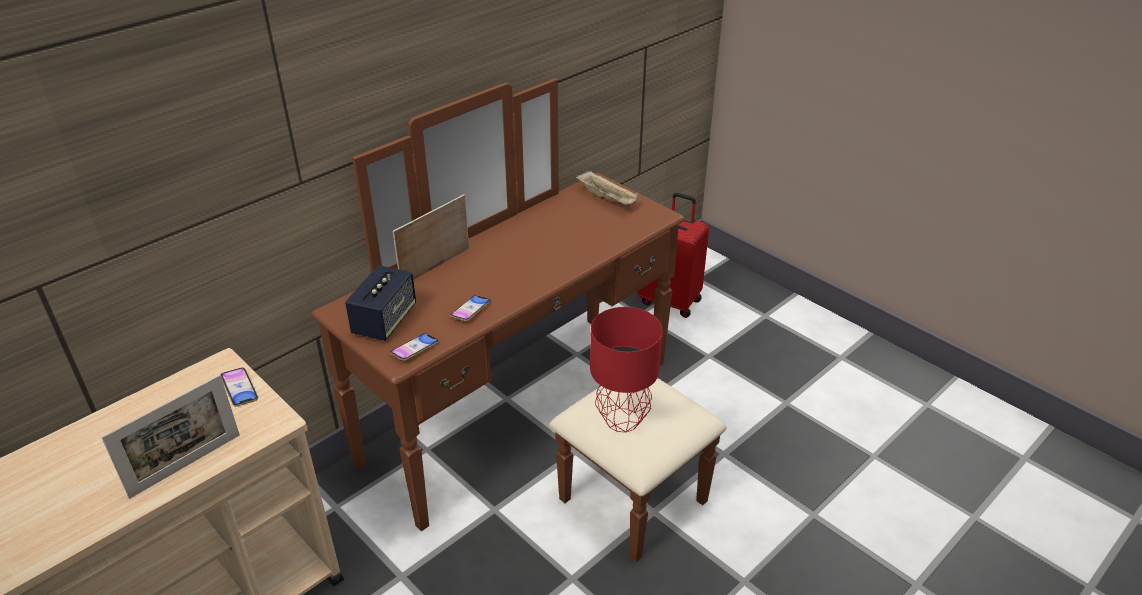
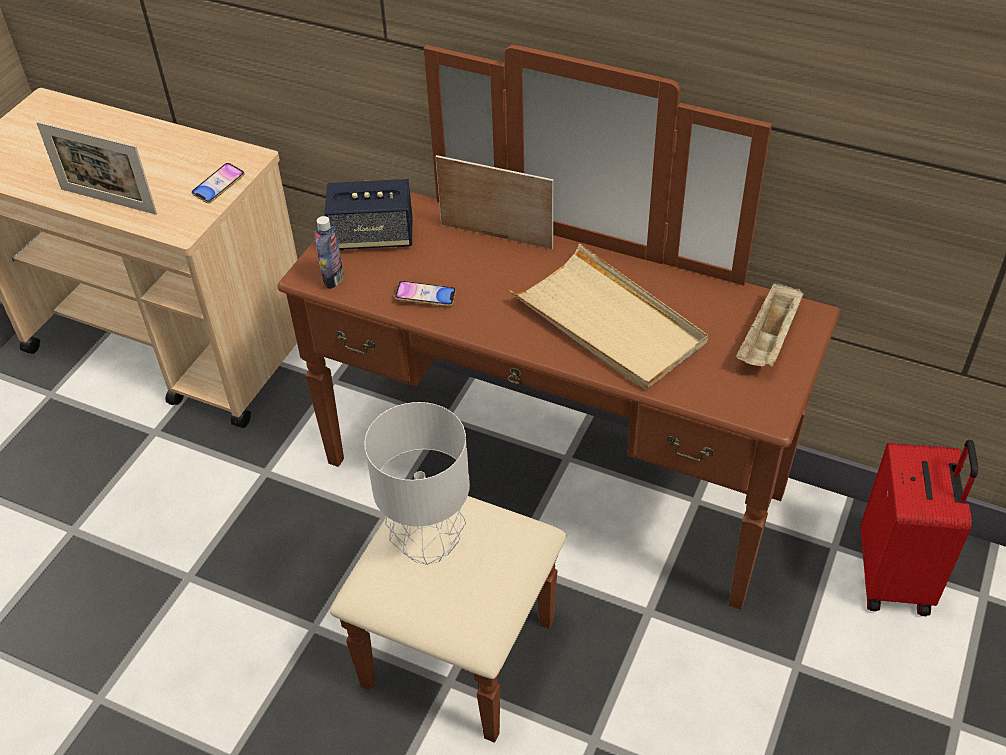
camera: 70 degrees right, 10 degrees up
phone [390,333,439,361] -> bottle [314,216,344,289]
red table lamp [590,307,663,432] -> grey table lamp [365,402,470,565]
none -> beige tray [510,244,708,390]

